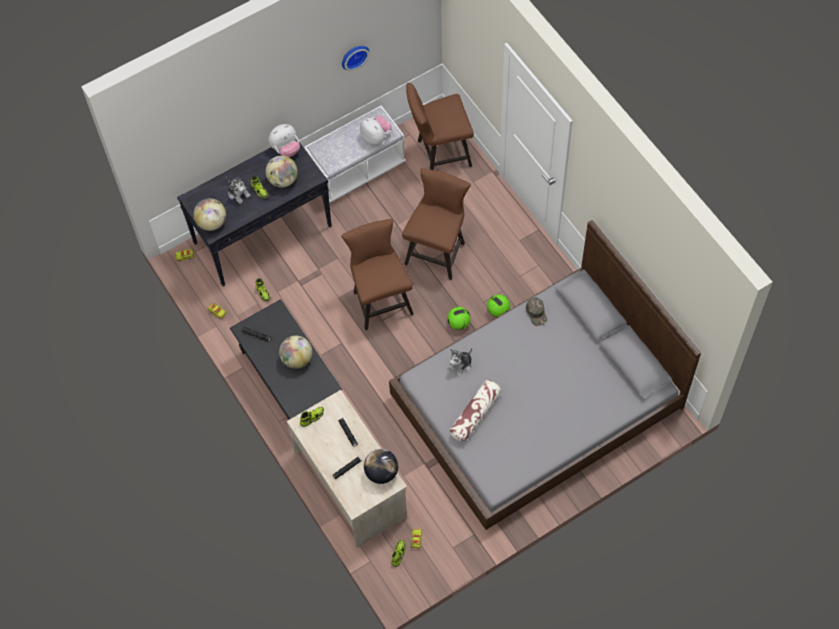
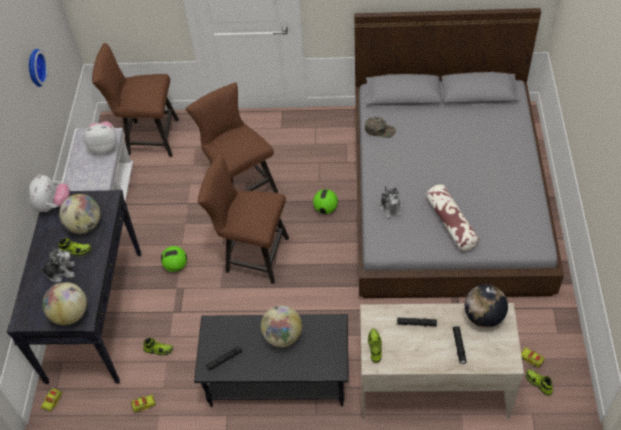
camera: 55 degrees left, 10 degrees down
brown chair [406,83,474,170] -> brown chair turned 75 degrees clockwise [92,43,179,157]
football [487,294,510,317] -> football moved to [161,246,187,272]

